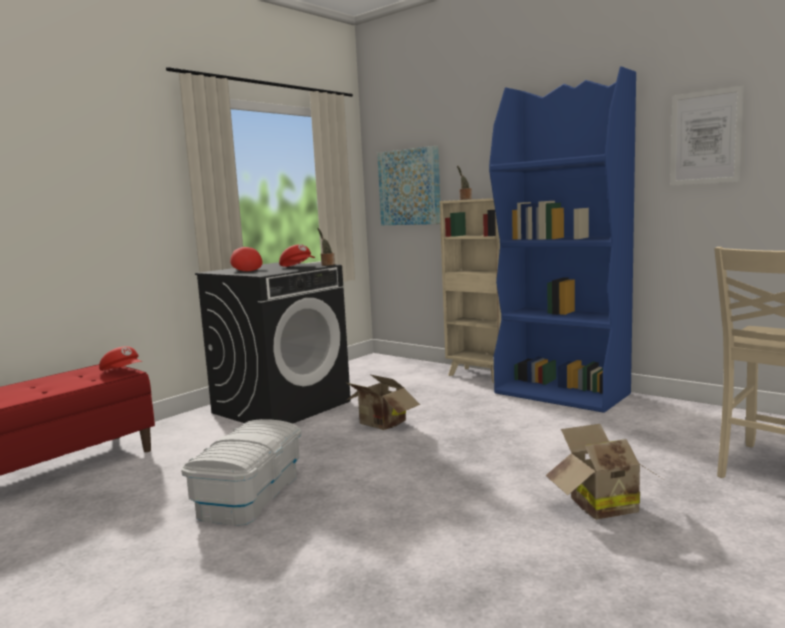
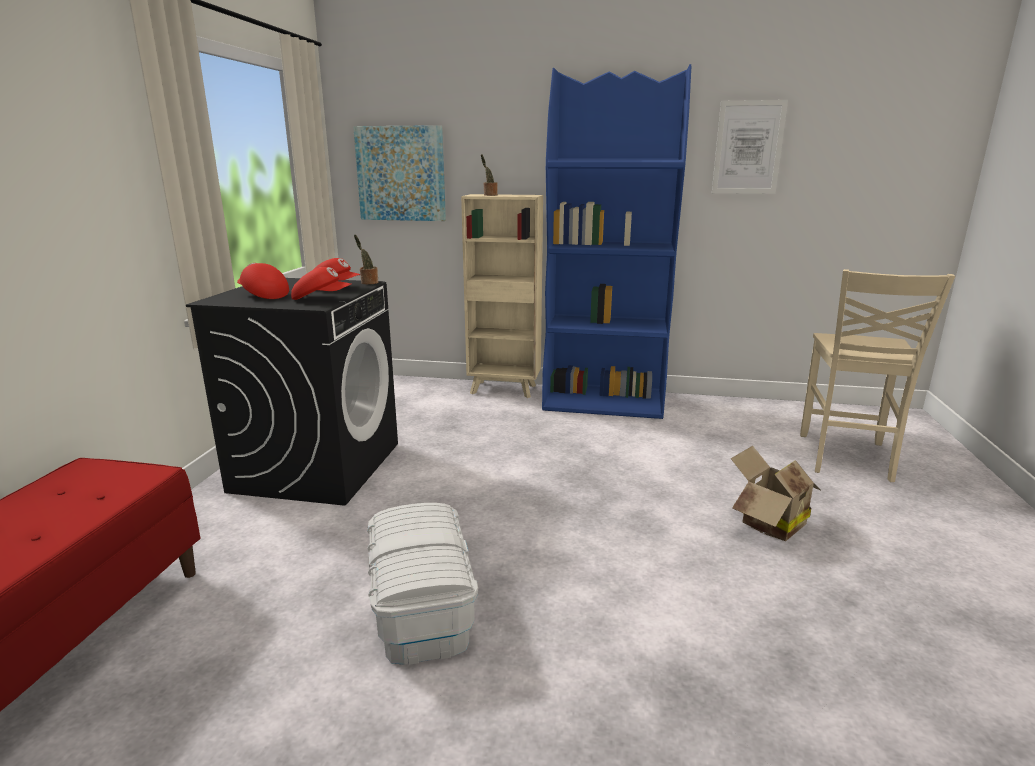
camera: 30 degrees left, 10 degrees up
red cap [99,346,142,371] -> red cap moved to [291,267,351,300]
cardboard box [347,375,420,430] -> none

